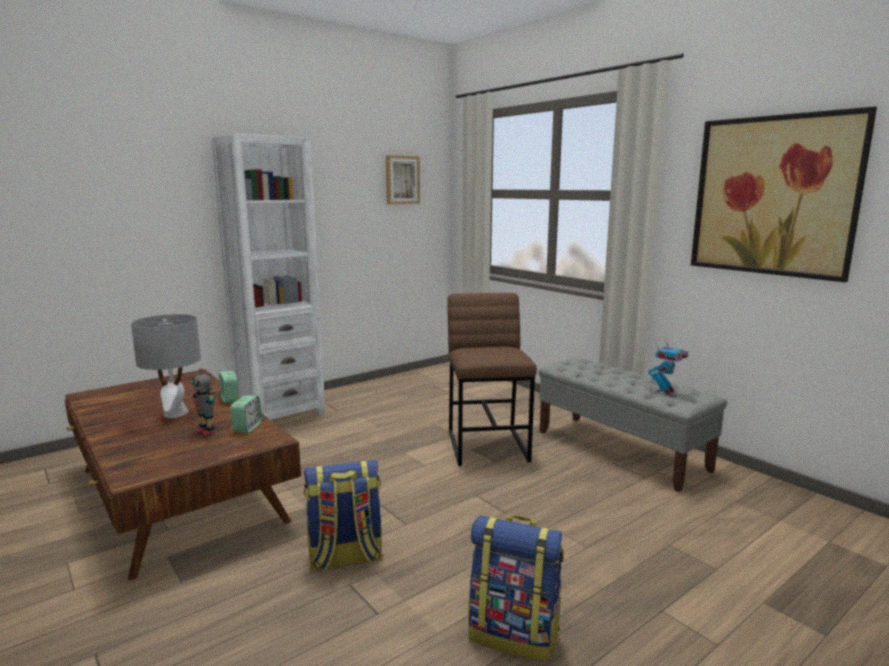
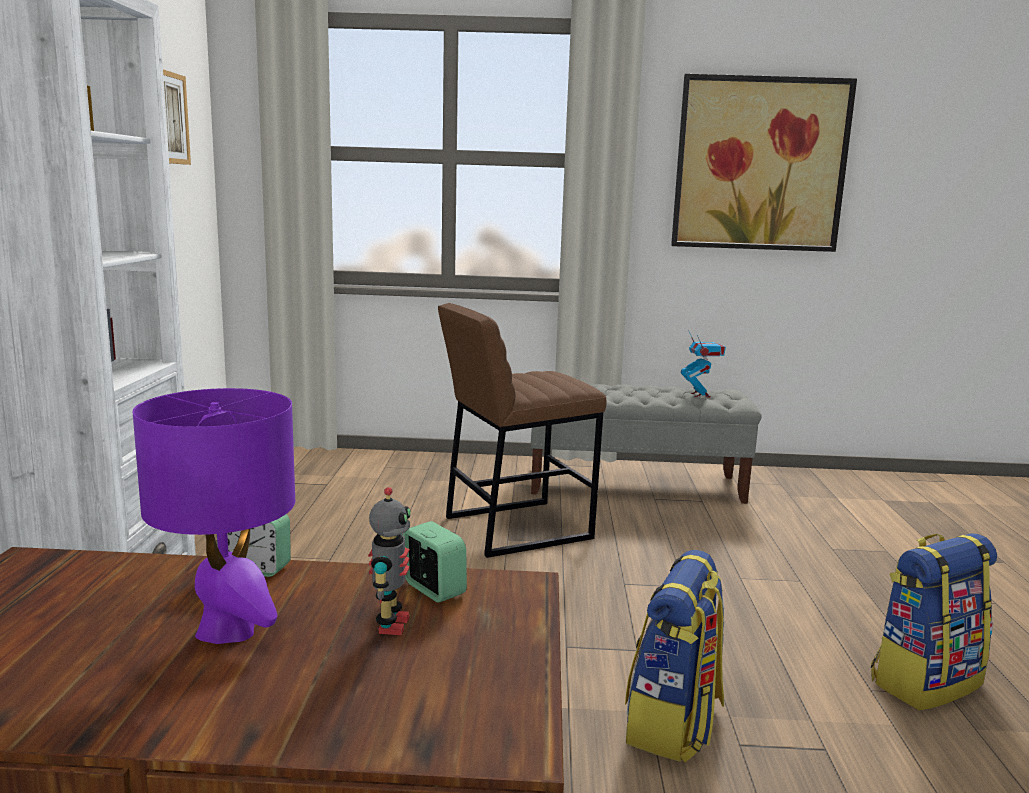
camera: 50 degrees left, 0 degrees up
grey table lamp [131,314,201,418] -> purple table lamp [132,388,295,644]
toy robot [191,368,215,436] -> toy robot turned 75 degrees counterclockwise [368,487,411,635]
brown chair [447,293,537,466] -> brown chair turned 60 degrees counterclockwise [438,303,607,558]

